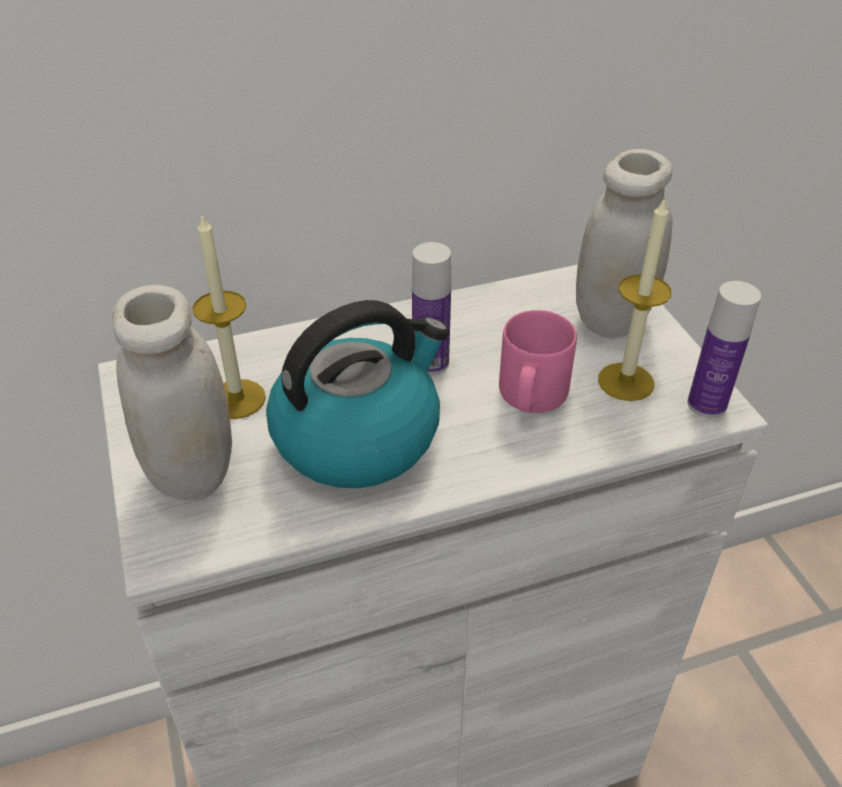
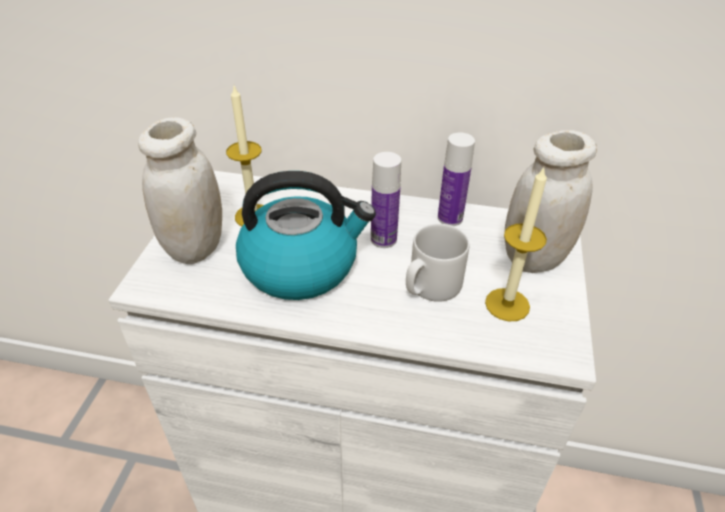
camera: 30 degrees right, 0 degrees up
pink mug [499,310,577,413] -> grey mug [406,224,469,302]
bottle [688,281,761,418] -> bottle moved to [438,133,475,226]

